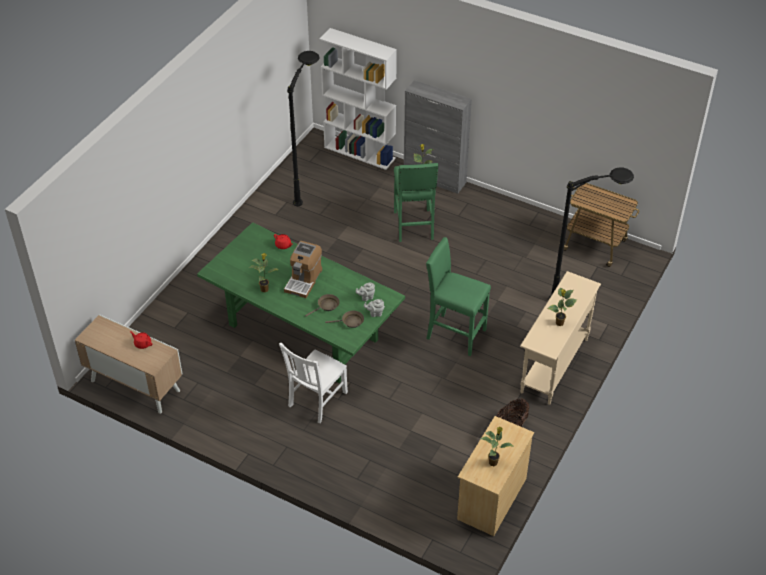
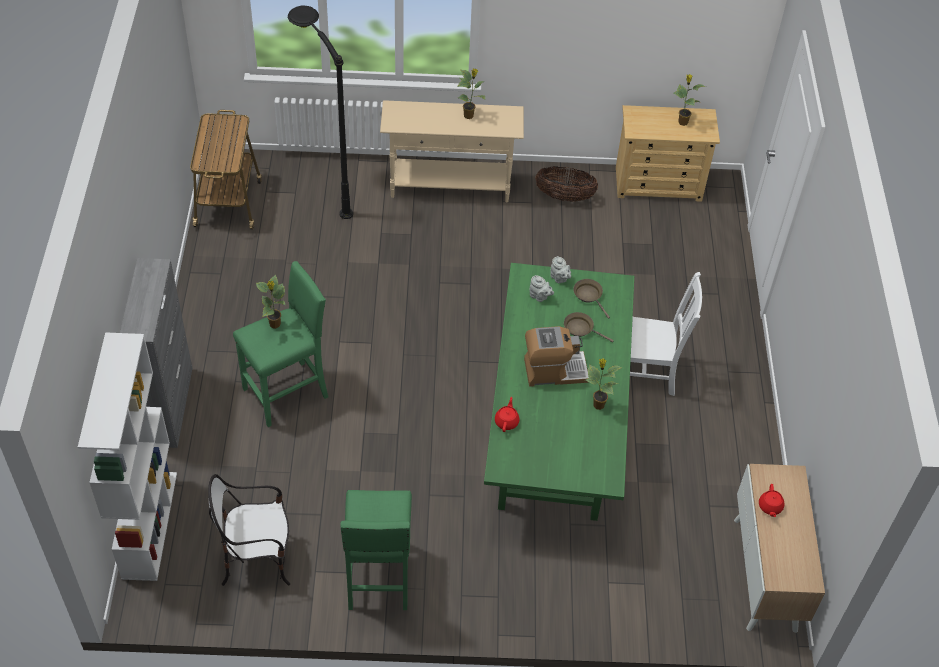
camera: 120 degrees left, 5 degrees up
black floor lamp [287,51,320,206] -> chair [208,474,290,586]
green stool [426,237,491,356] -> green stool moved to [340,490,412,610]

